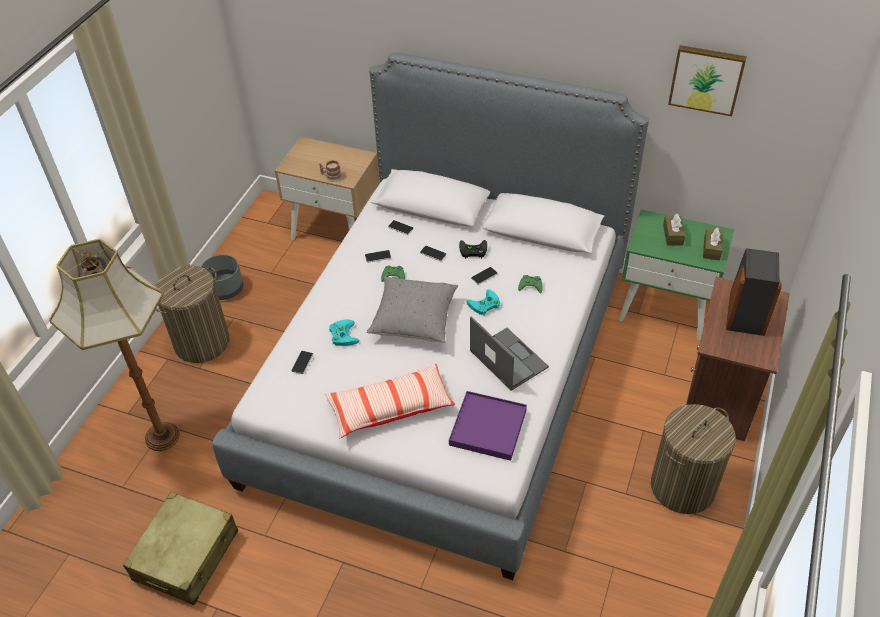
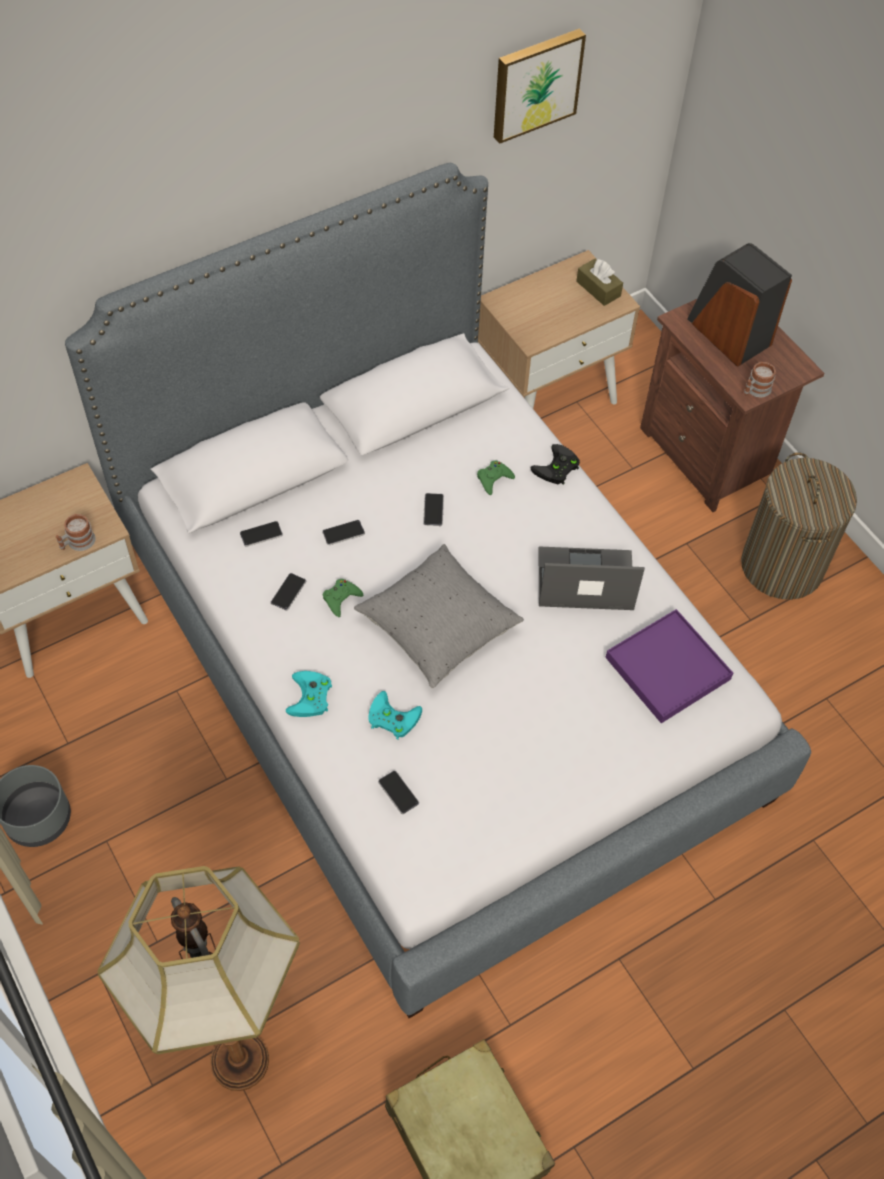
camera: 55 degrees left, 10 degrees up
laundry basket [155,265,230,363] -> none
pillow [325,364,455,439] -> none
black game controller [459,240,487,259] -> black game controller moved to [531,444,580,484]
turquoise game controller [466,290,500,315] -> turquoise game controller moved to [286,671,332,717]
green nightstand [619,210,734,340] -> beige nightstand [478,250,640,408]
brown tissue box [663,213,685,245] -> none
none -> mug [744,362,776,397]

